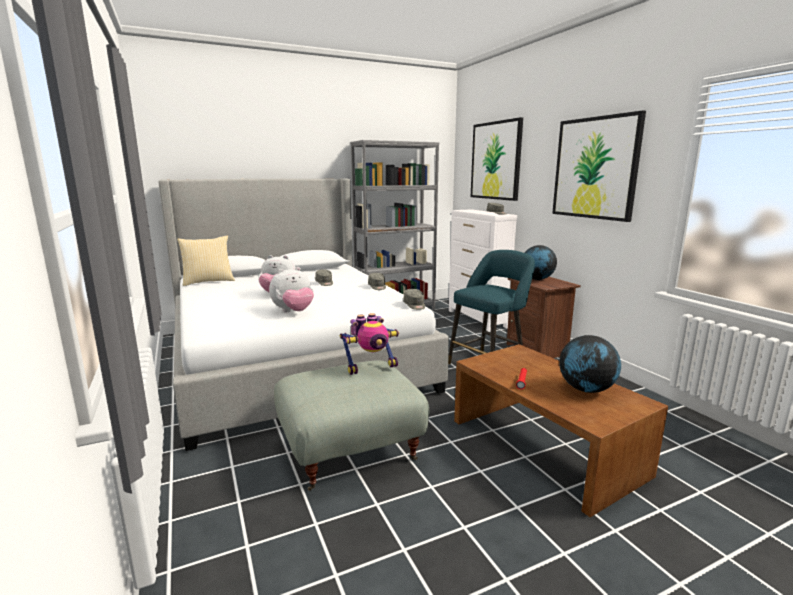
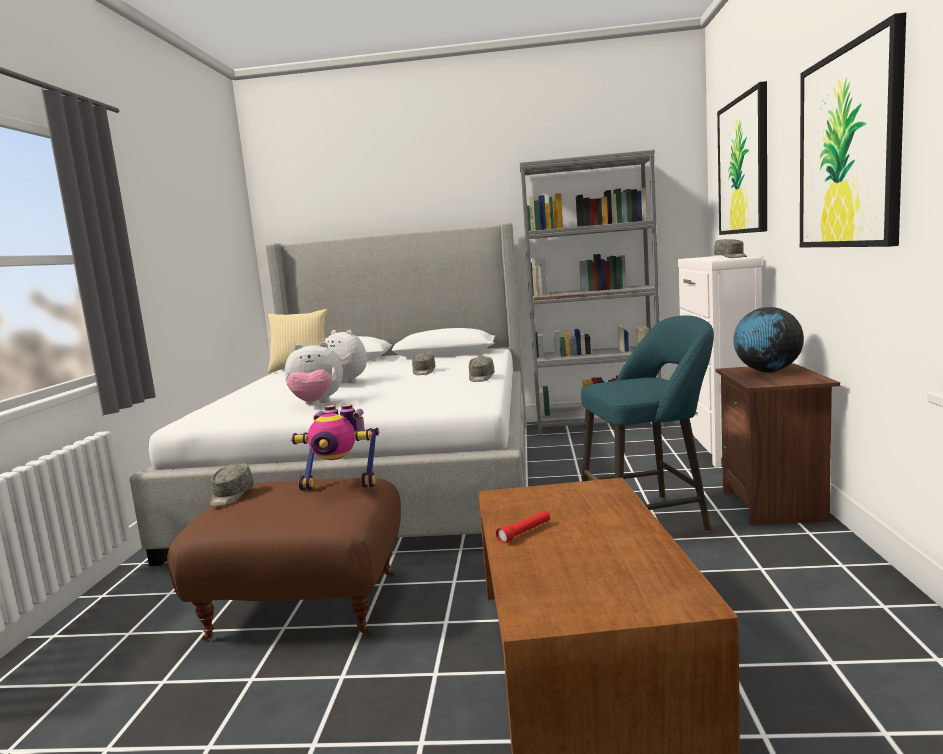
camera: 30 degrees right, 5 degrees down
grey ottoman [274,360,429,491] -> brown ottoman [167,478,401,641]
grey cap [403,289,425,310] -> grey cap moved to [210,463,254,506]
globe [559,335,621,393] -> none

